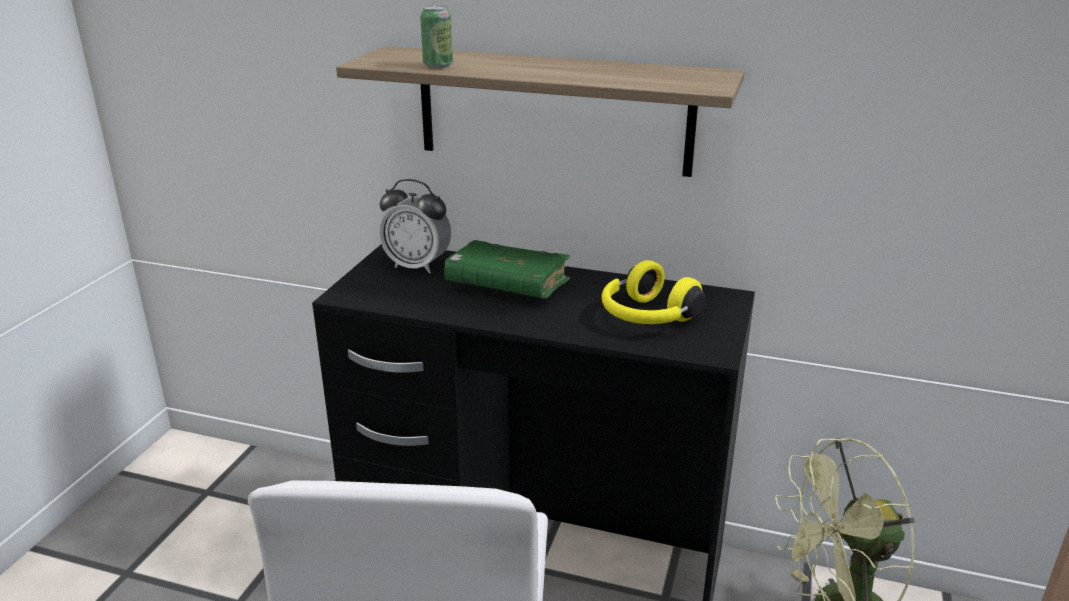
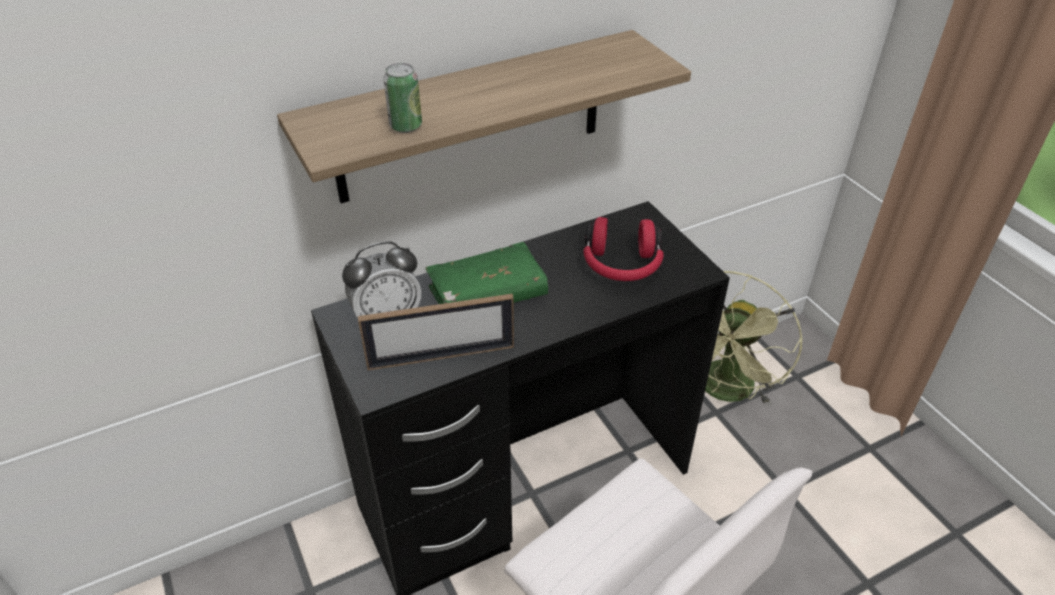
camera: 45 degrees left, 15 degrees up
yellow headphones [602,260,705,324] -> red headphones [583,217,664,281]
none -> picture frame [358,294,514,371]

